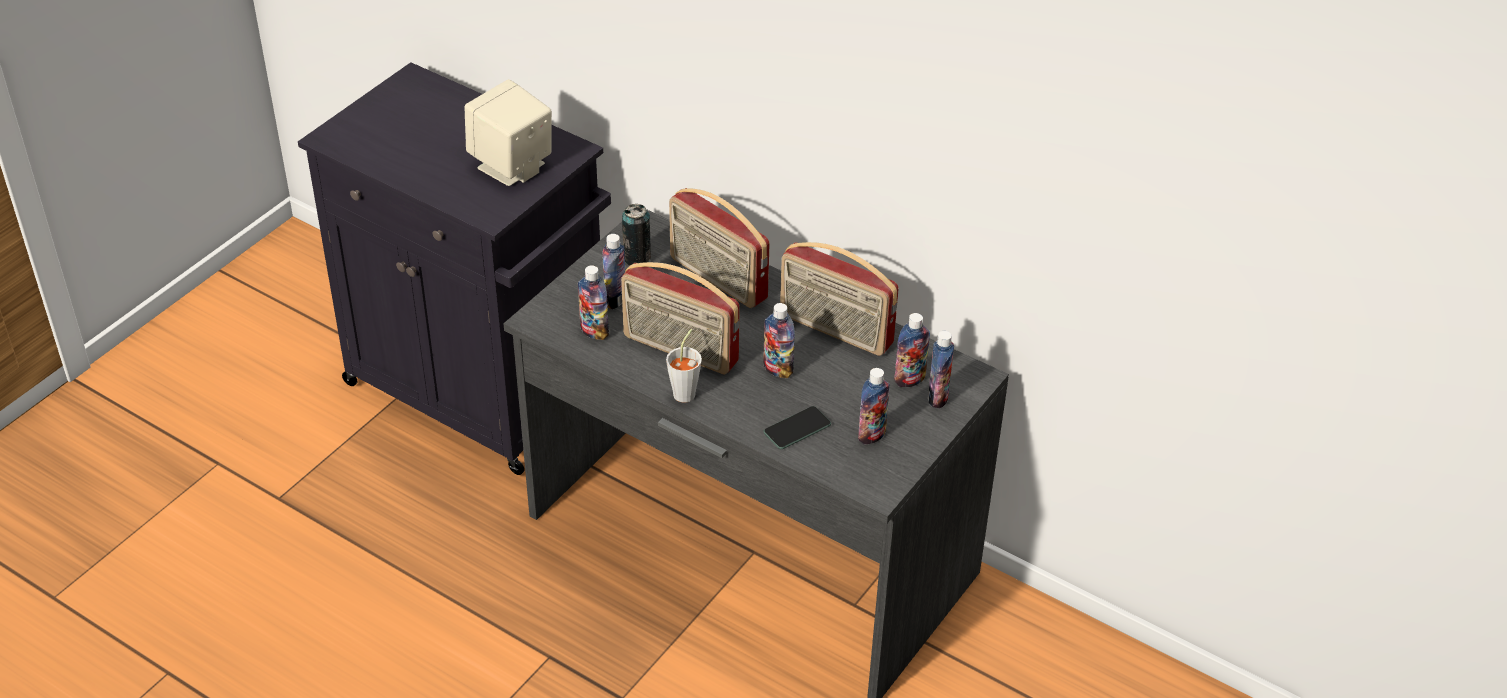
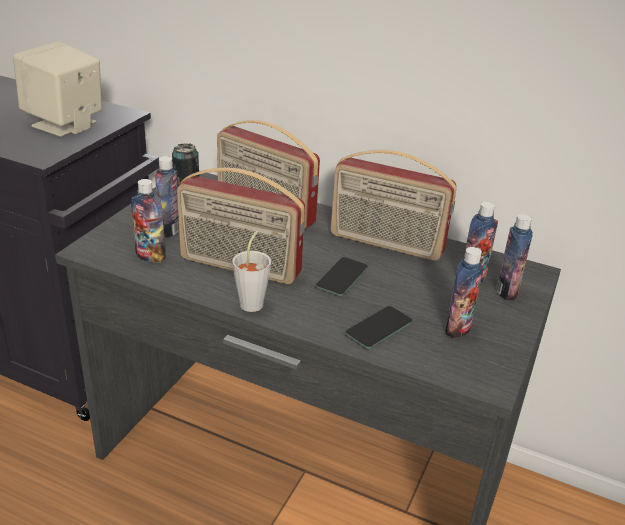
camera: 10 degrees left, 10 degrees down
bottle [763,303,795,378] -> phone [315,257,368,297]

